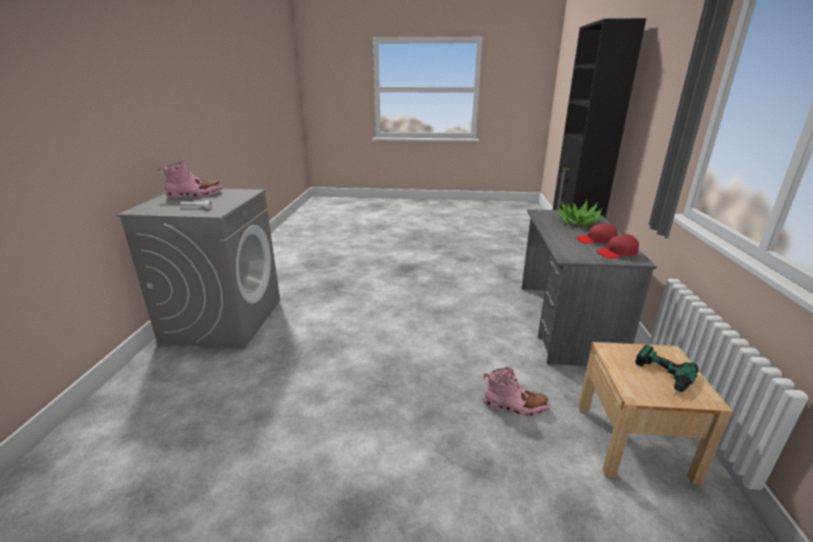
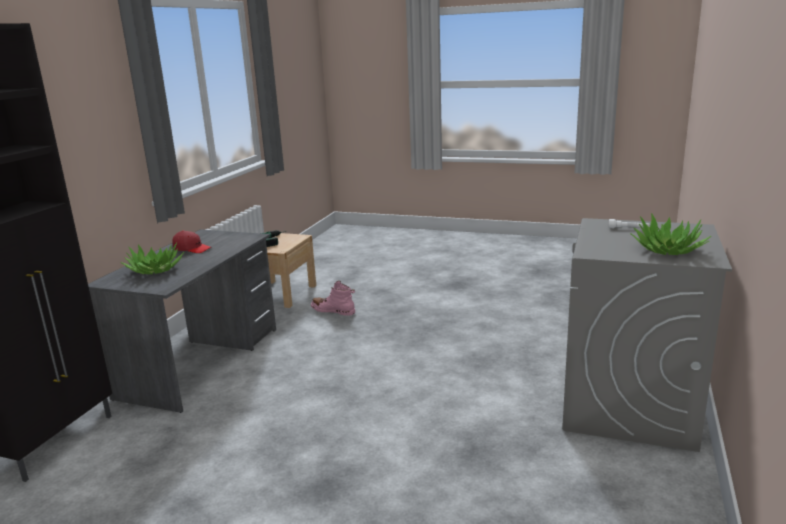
camera: 165 degrees left, 5 degrees down
pink boot [159,160,223,198] -> potted plant [631,213,711,255]
red cap [596,234,639,259] -> none

